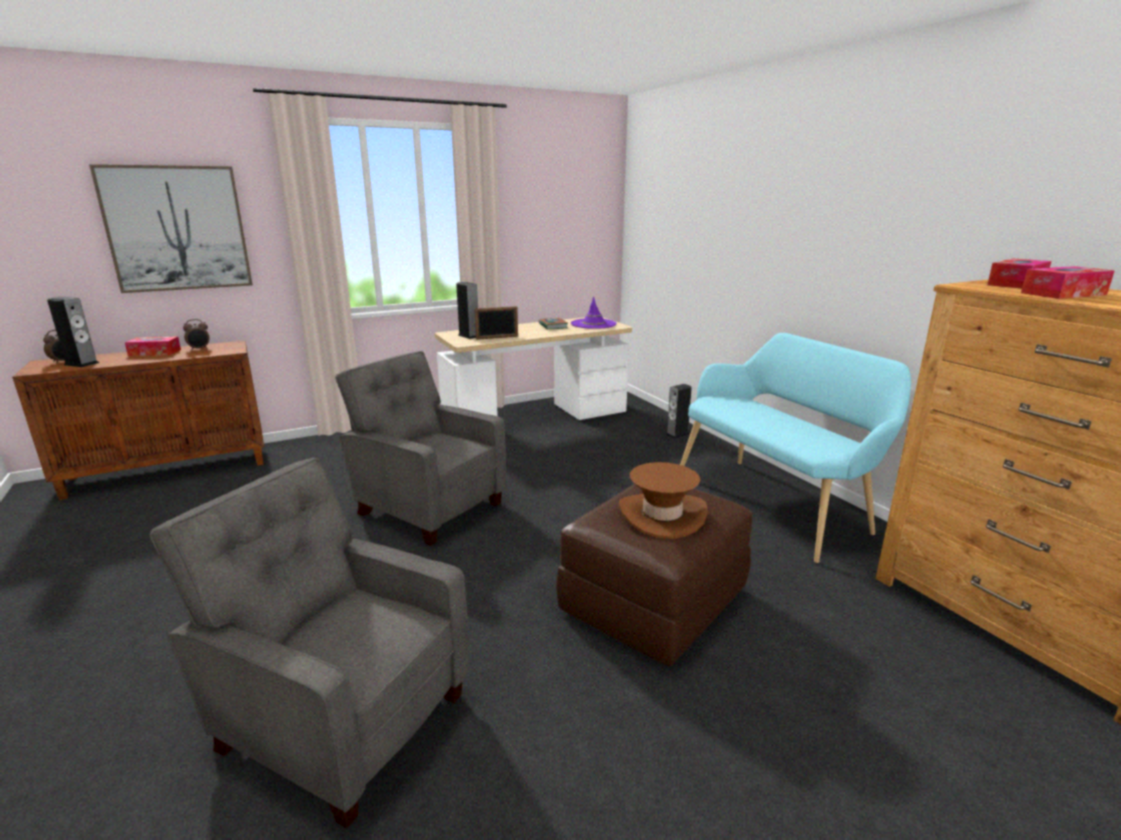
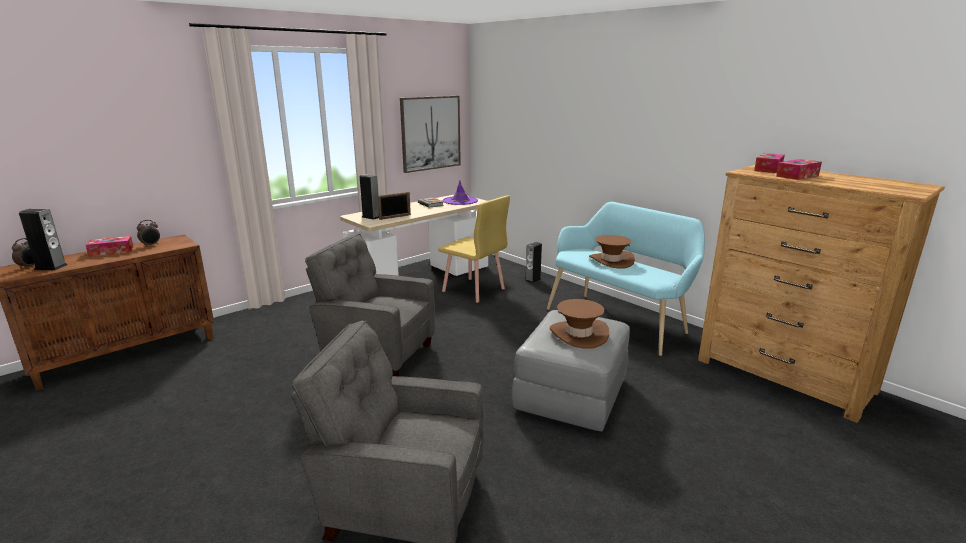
camera: 15 degrees left, 0 degrees up
picture [89,164,253,293] -> picture moved to [400,96,461,173]
brown ottoman [556,484,753,667] -> grey ottoman [512,310,630,431]
none -> yellow chair [438,195,510,303]
none -> brown hat [589,235,635,269]

